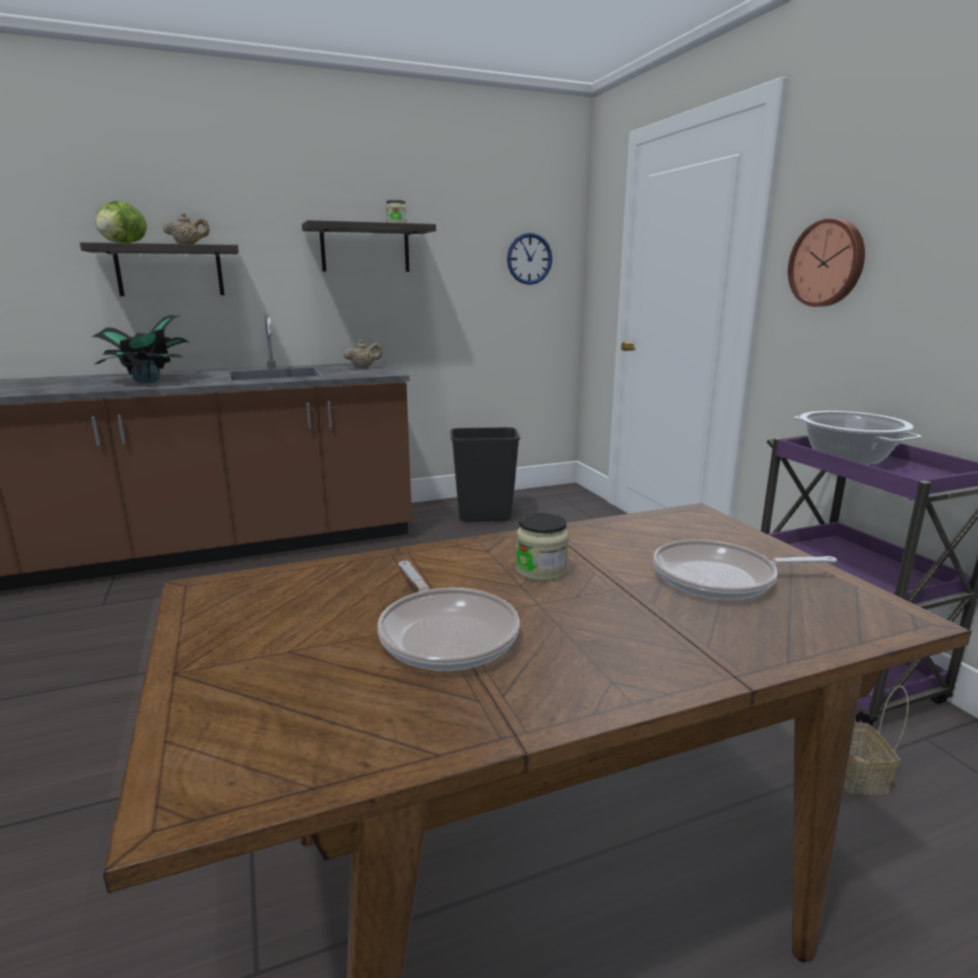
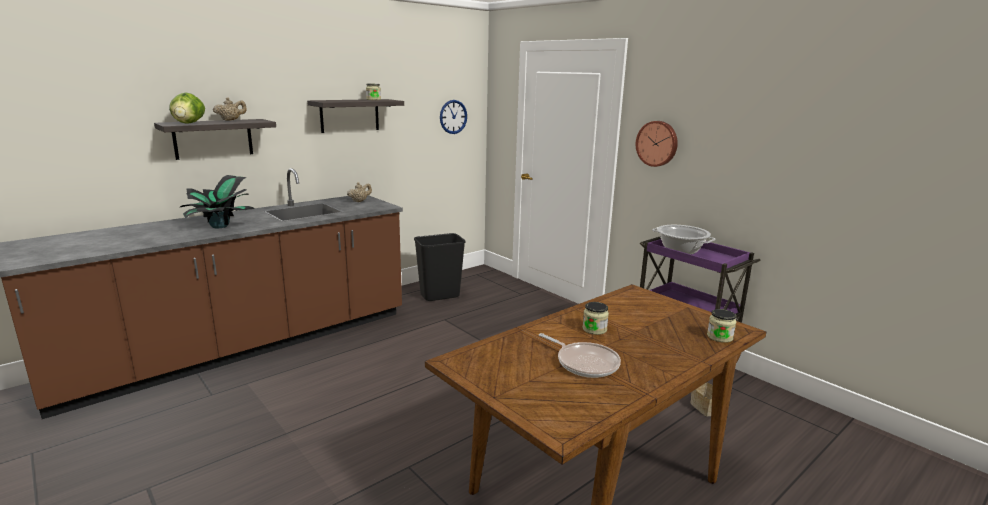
camera: 20 degrees left, 0 degrees up
frying pan [653,539,837,600] -> none
none -> jar [707,309,737,343]

